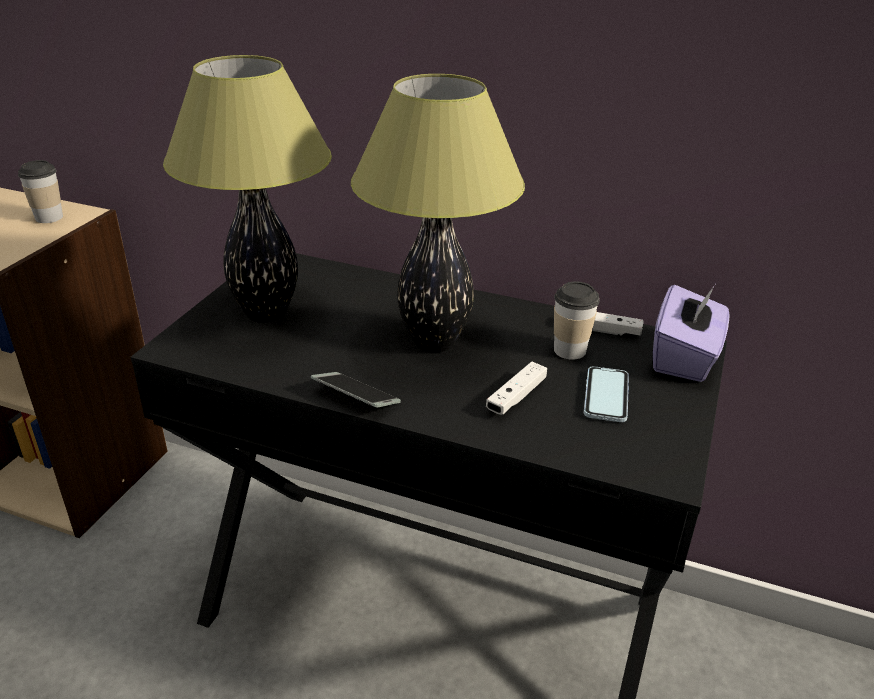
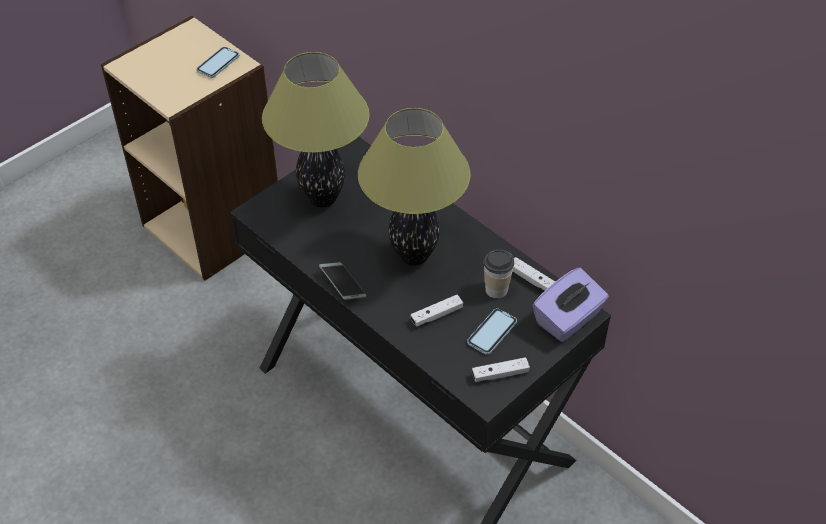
camera: 25 degrees right, 15 degrees up
cup [18,160,63,223] -> phone [197,47,239,78]
none -> white game controller [472,357,530,382]

